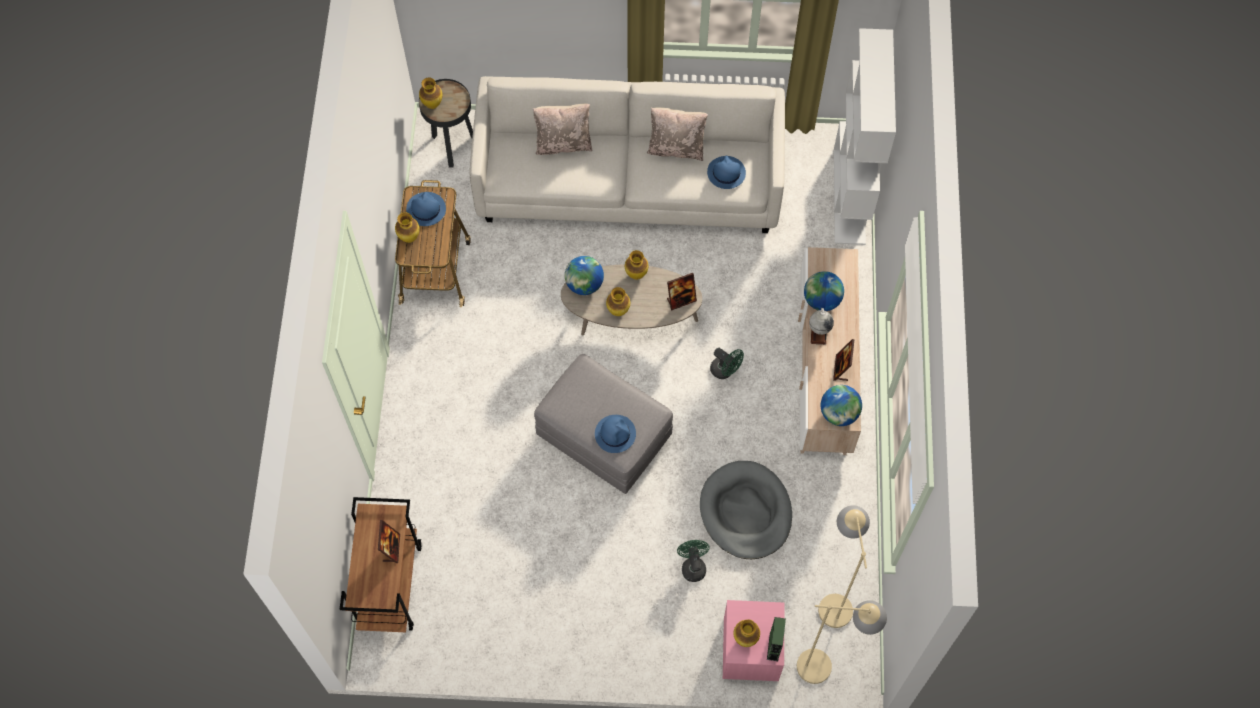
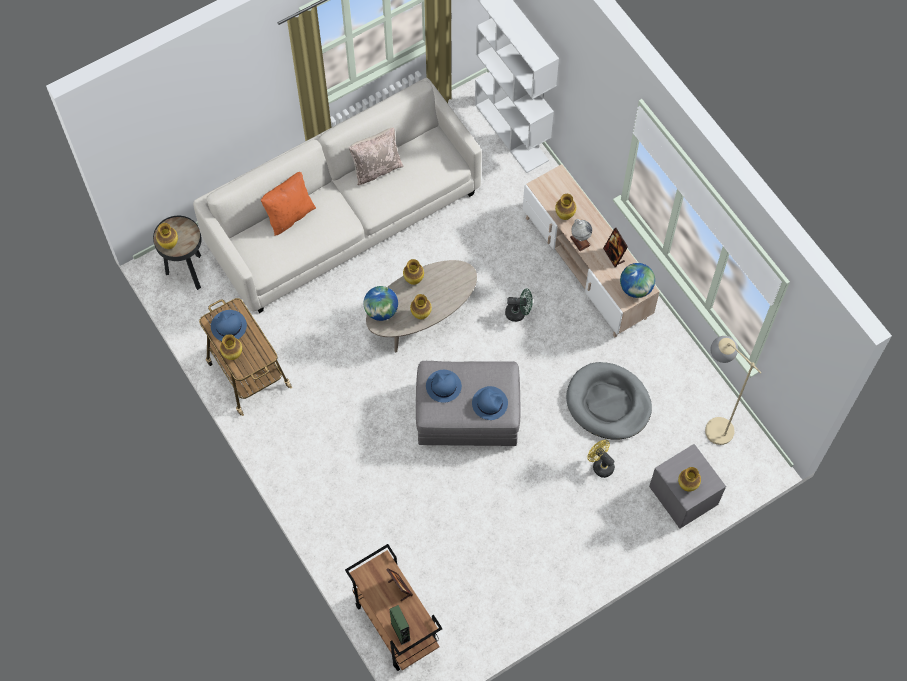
camera: 35 degrees left, 0 degrees up
beige pillow [533,103,593,155] -> orange pillow [261,172,316,236]
picture frame [667,273,697,310] -> none
green fan [677,540,710,582] -> yellow fan [587,440,615,478]
blue hat [707,155,746,189] -> blue hat moved to [426,370,462,403]
pink nightstand [723,600,785,681] -> grey nightstand [649,444,726,529]
green speaker [767,617,786,661] -> green speaker moved to [389,605,411,645]
beige floor lamp [797,600,887,684] -> none
globe [804,271,844,311] -> vase [555,194,576,220]

